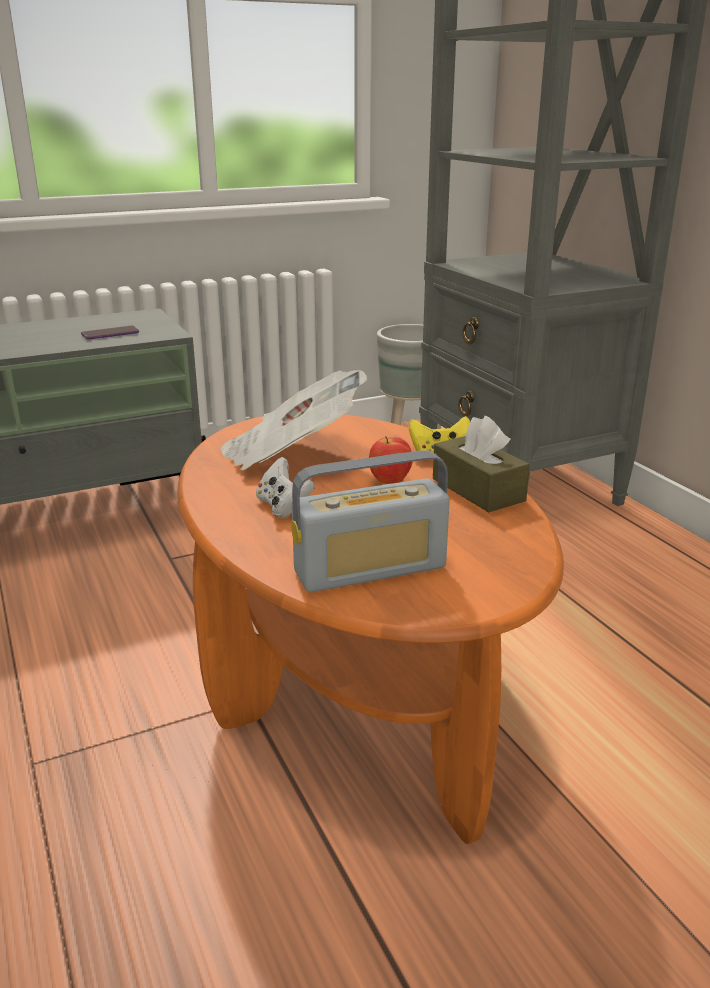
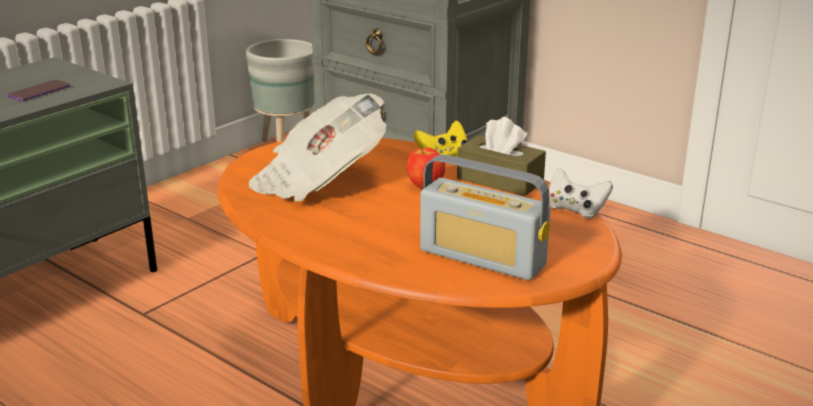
camera: 25 degrees left, 0 degrees up
white game controller [256,457,315,518] -> white game controller moved to [549,168,613,218]
radio [291,451,450,592] -> radio turned 75 degrees clockwise [420,155,551,280]

